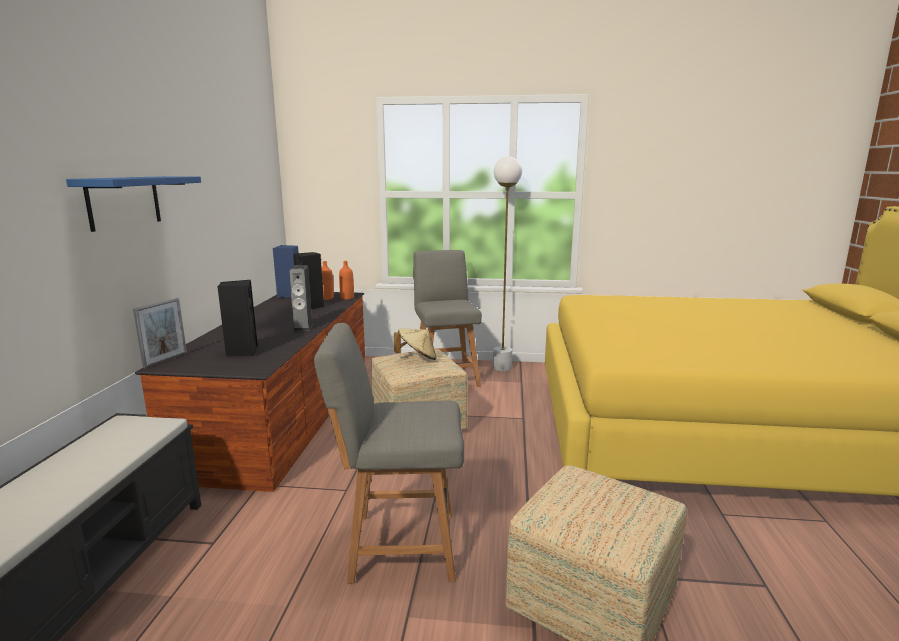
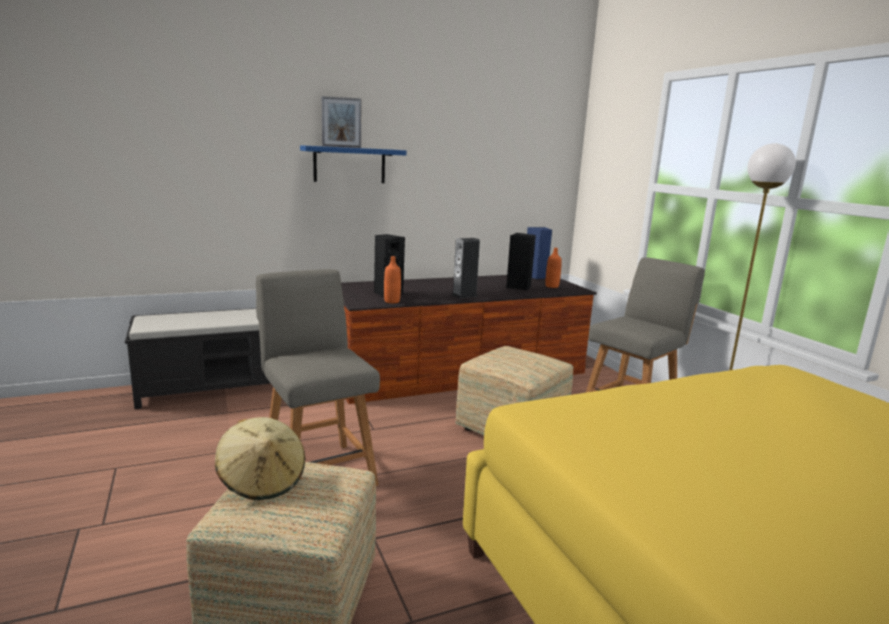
camera: 60 degrees right, 0 degrees up
picture frame [133,298,187,368] -> picture frame moved to [322,96,361,148]
orange bottle [339,261,354,300] -> orange bottle moved to [384,256,401,303]
beige hat [394,328,437,360] -> beige hat moved to [215,417,305,500]

